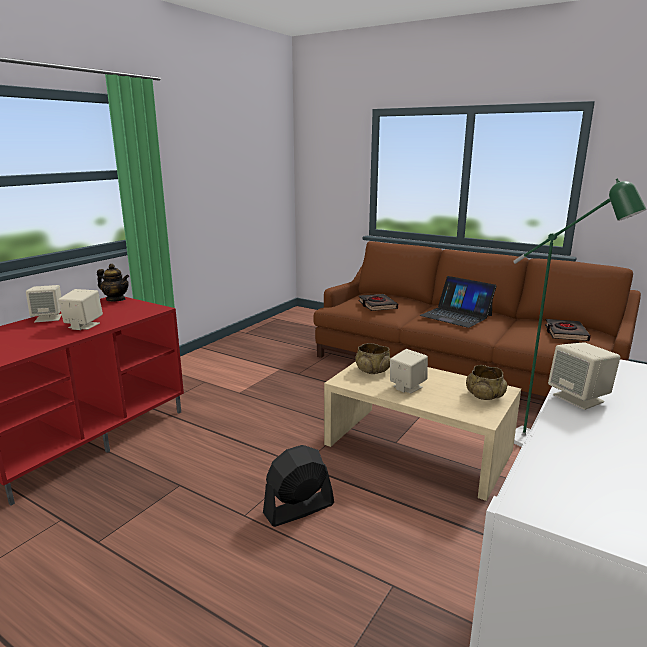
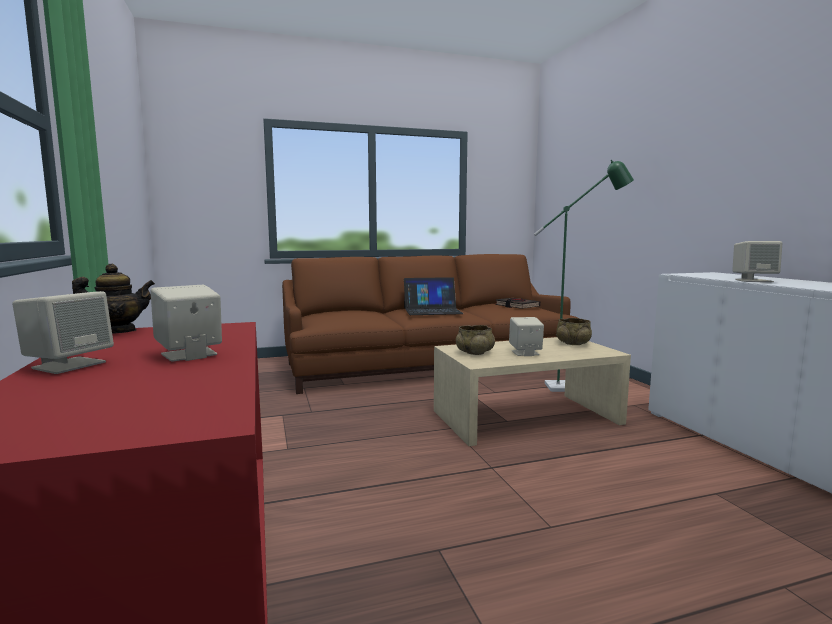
camera: 50 degrees left, 10 degrees down
black fan [263,445,334,527] -> none
black book [359,294,398,311] -> none

